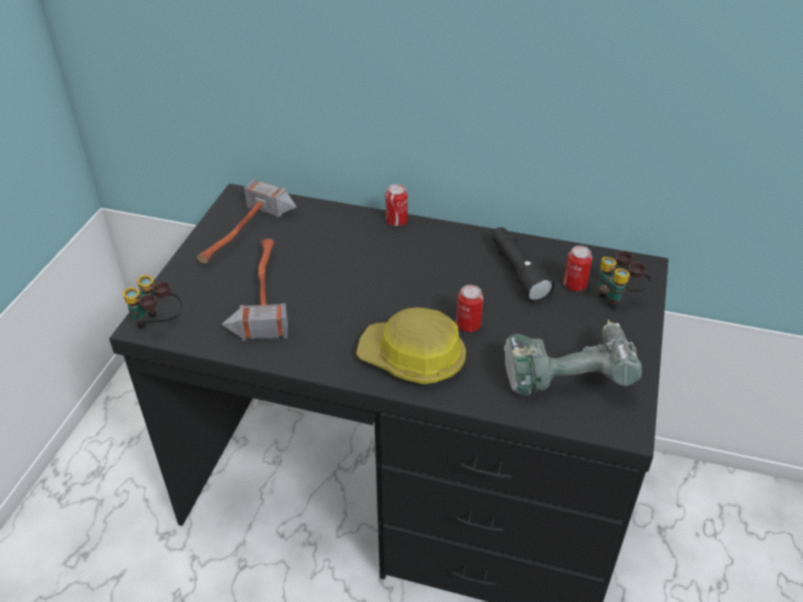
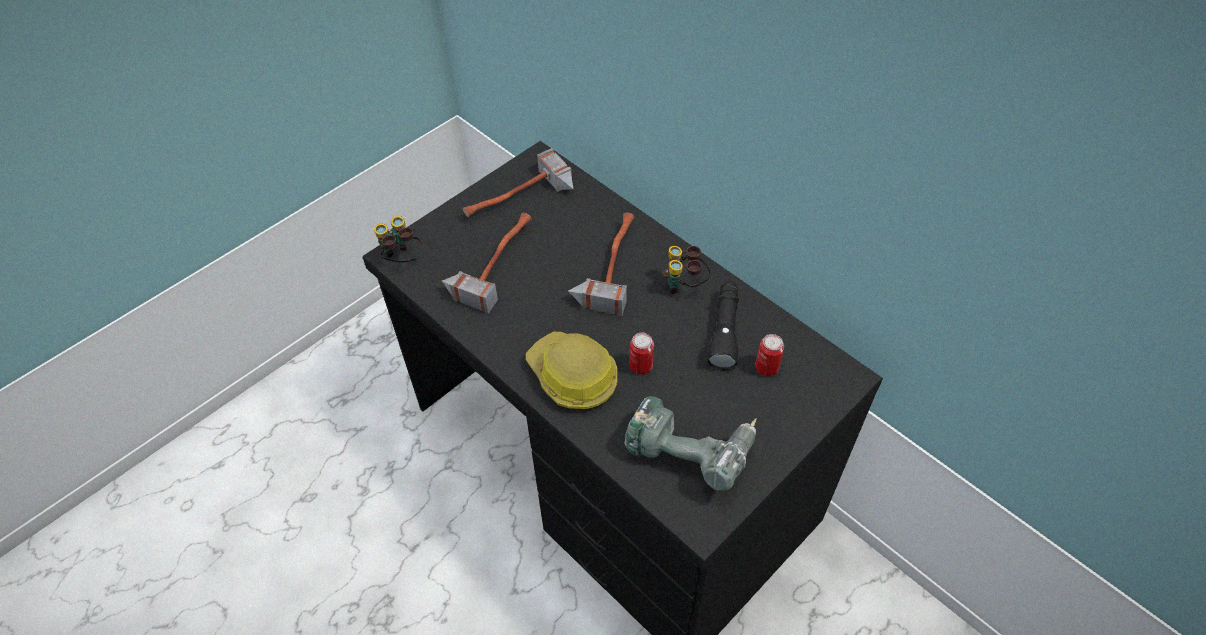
camera: 30 degrees right, 10 degrees up
can [386,184,408,226] -> none
binoculars [598,251,650,309] -> binoculars moved to [662,246,711,294]
none -> hammer [568,213,634,317]

